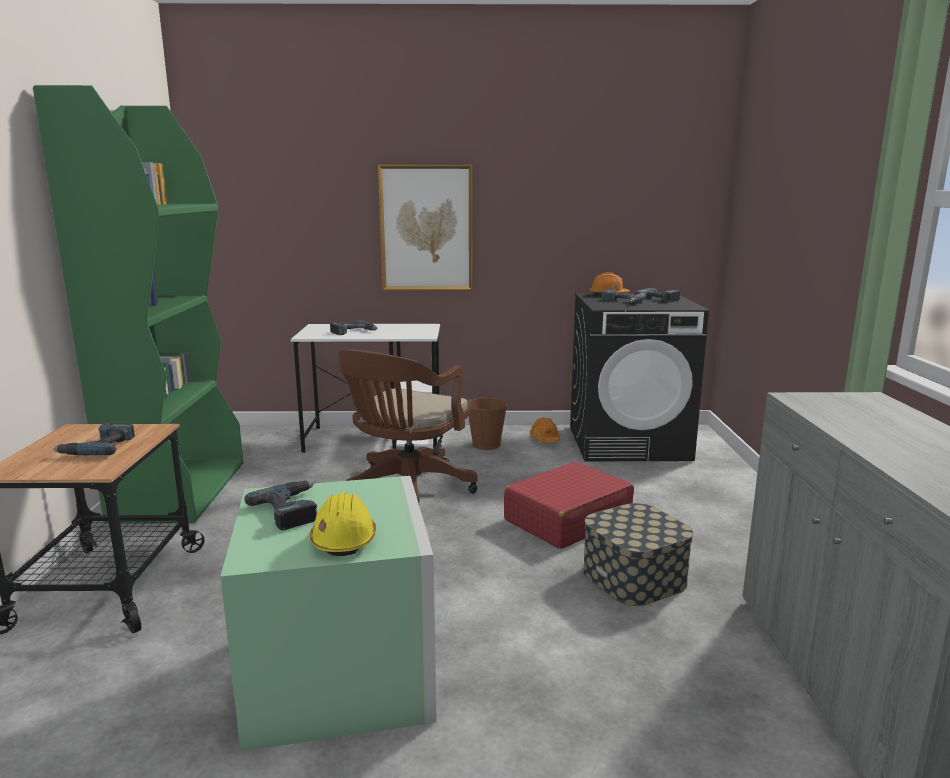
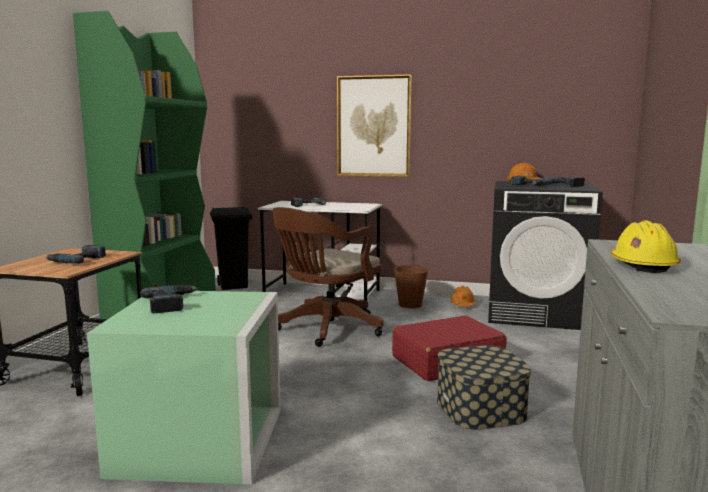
camera: 15 degrees right, 5 degrees down
yellow hard hat [310,492,376,556] -> yellow hard hat moved to [610,220,681,273]
none -> black trash can [210,207,253,290]

